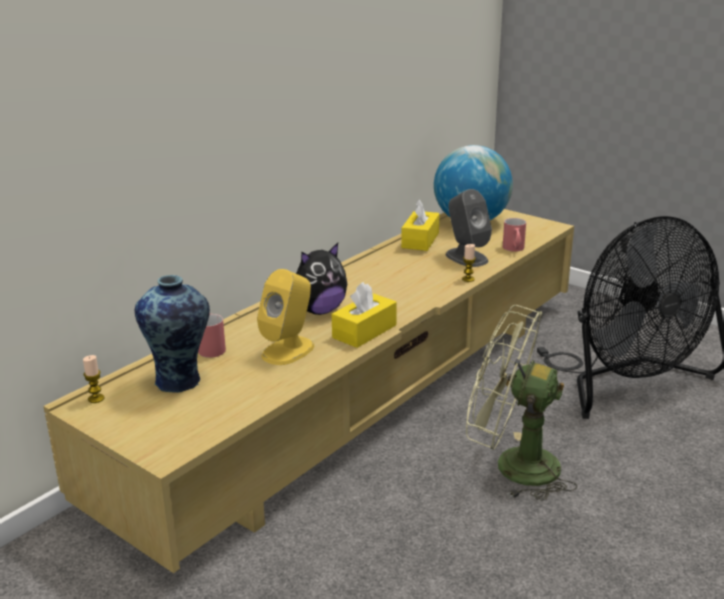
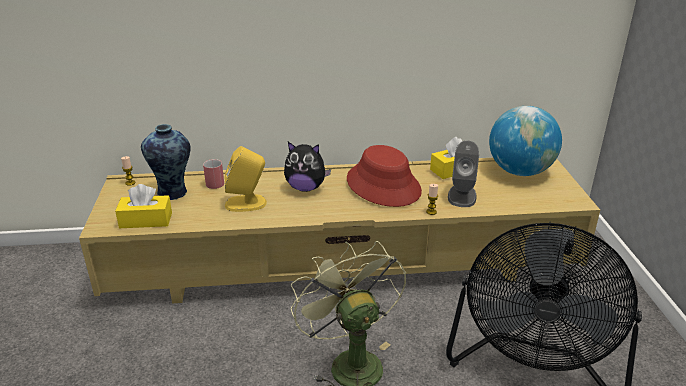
camera: 45 degrees right, 5 degrees up
yellow tissue box [332,282,397,348] -> yellow tissue box moved to [115,184,172,228]
red mug [503,218,526,252] -> none
none -> red hat [347,145,422,207]

